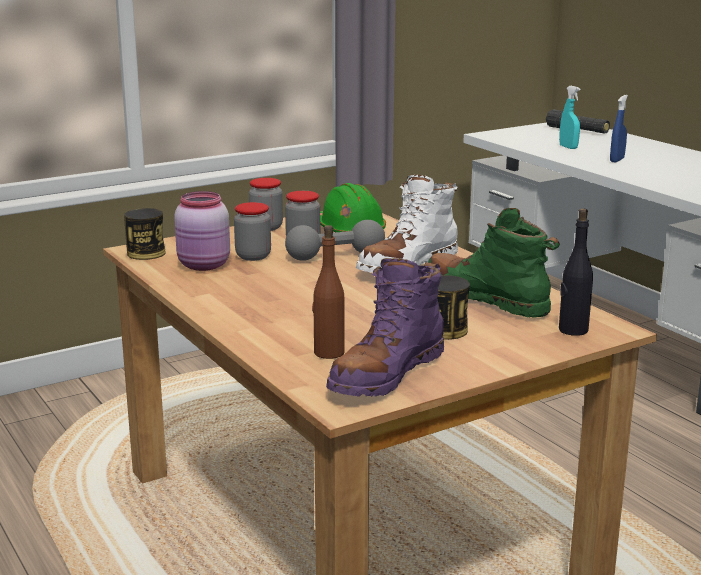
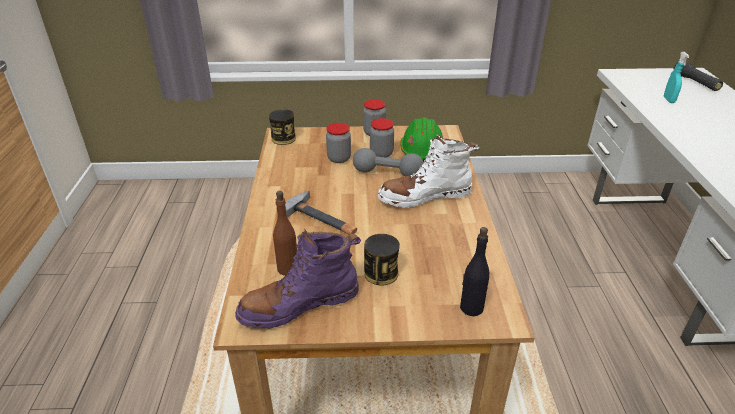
camera: 30 degrees right, 15 degrees up
pink jar [174,191,230,271] -> none
green boot [428,208,560,318] -> none
blue spray bottle [610,95,628,163] -> none
none -> hammer [285,190,357,234]

